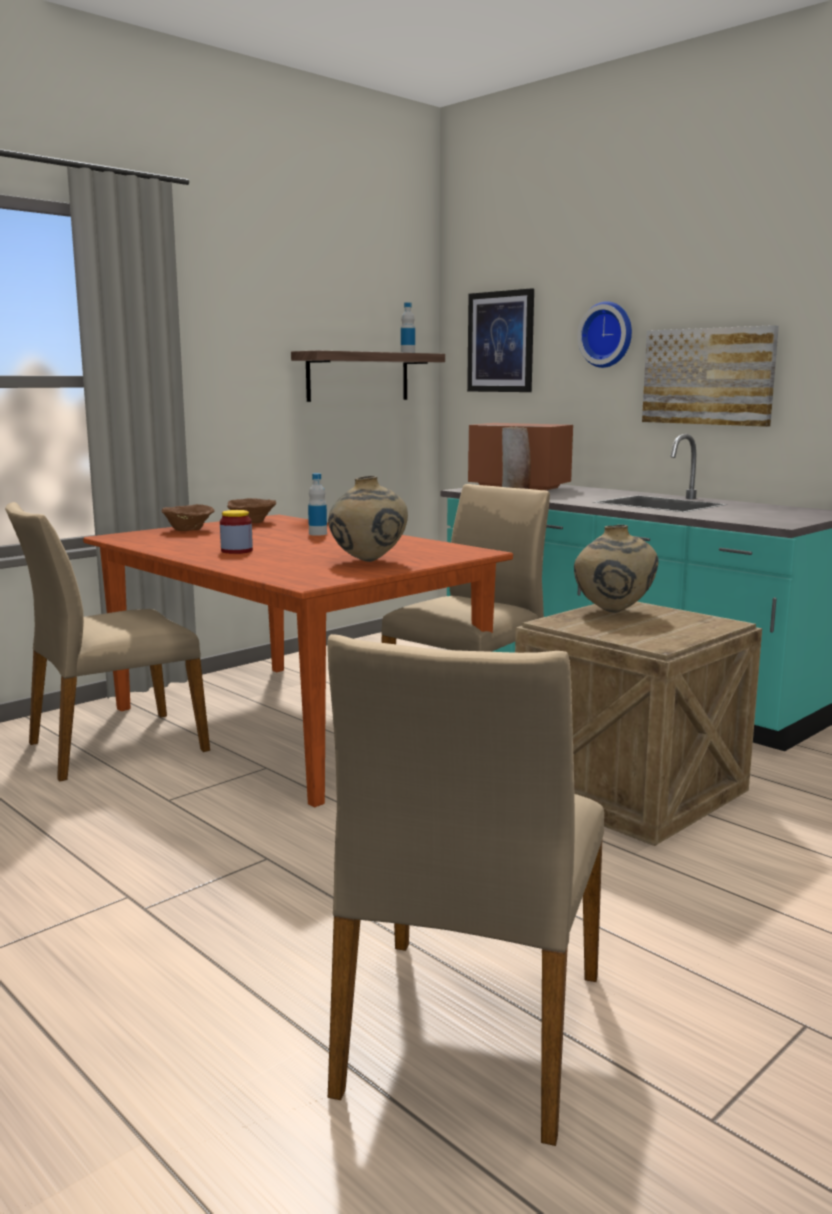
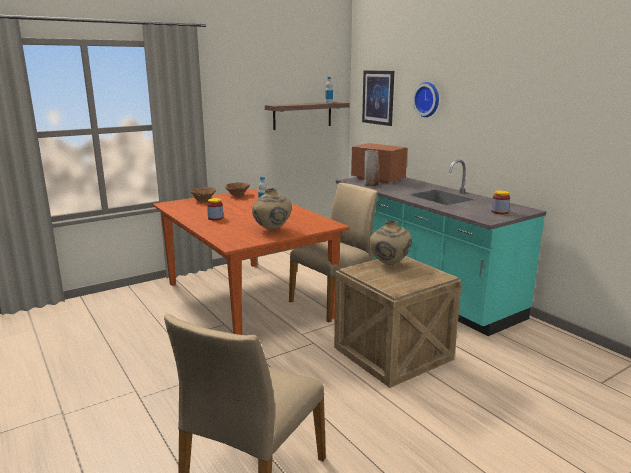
camera: 10 degrees right, 5 degrees up
beige chair [5,502,210,782] -> none
picture [642,325,779,427] -> none
none -> jar [491,191,510,214]

